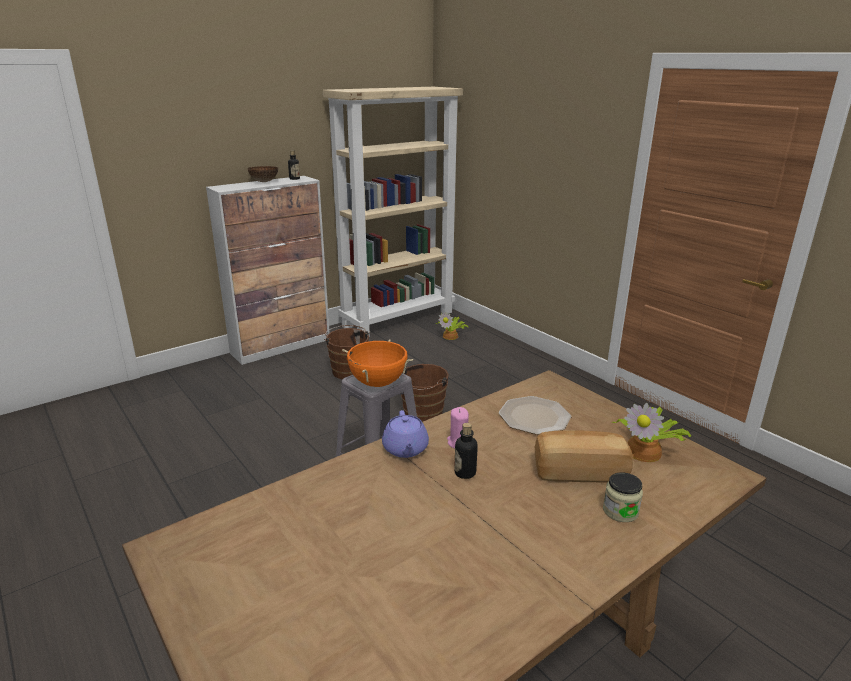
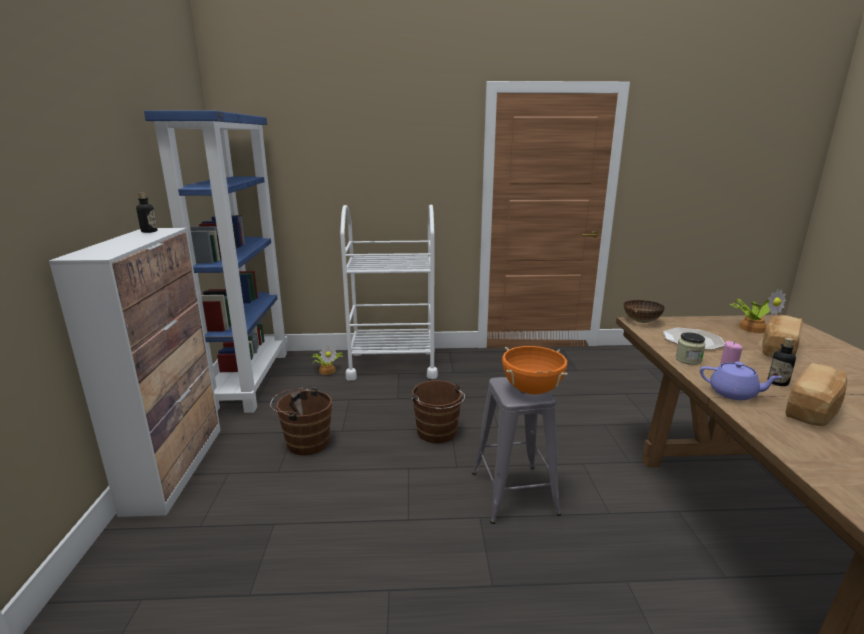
camera: 55 degrees left, 5 degrees down
bowl [248,166,278,182] -> bowl moved to [624,300,665,323]
beige bookcase [323,87,463,337] -> blue bookcase [144,110,288,413]
jar [603,472,643,522] -> jar moved to [675,332,706,365]
none -> white cart [340,205,438,381]
none -> bread [785,363,847,426]

